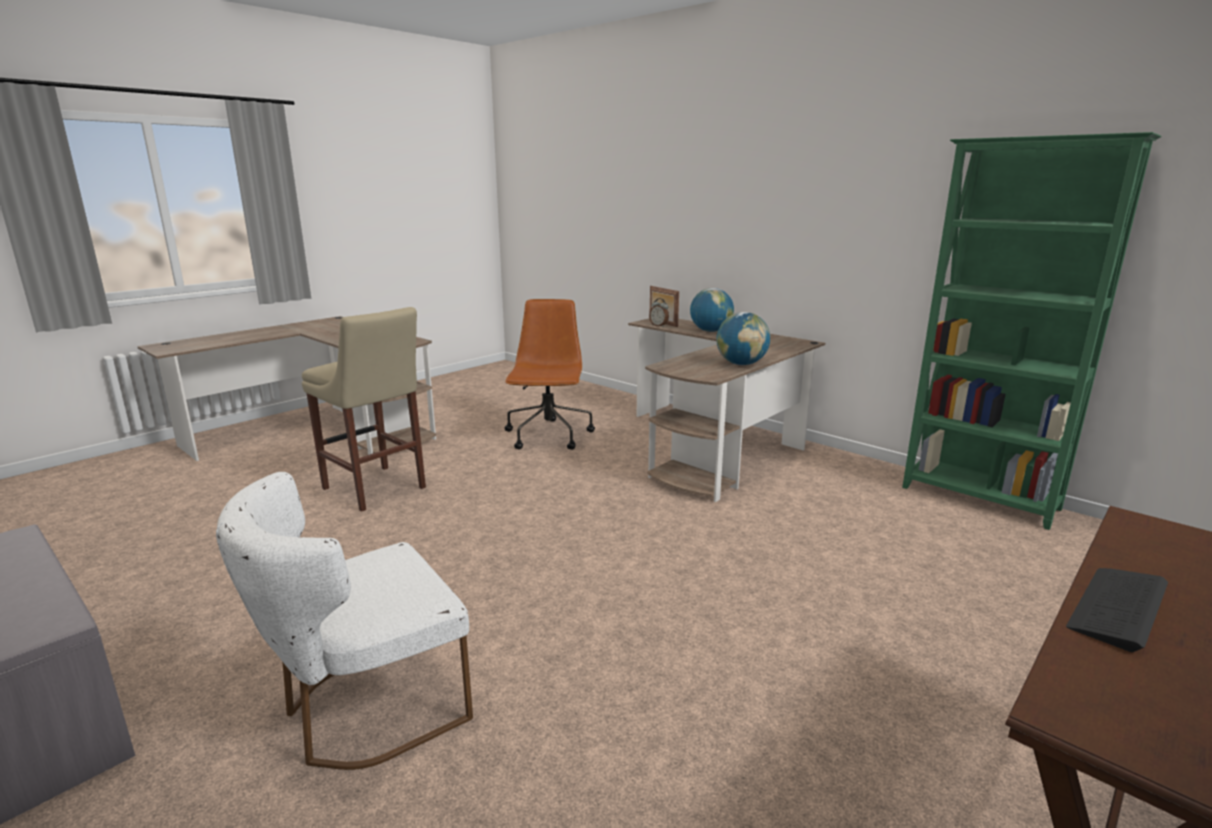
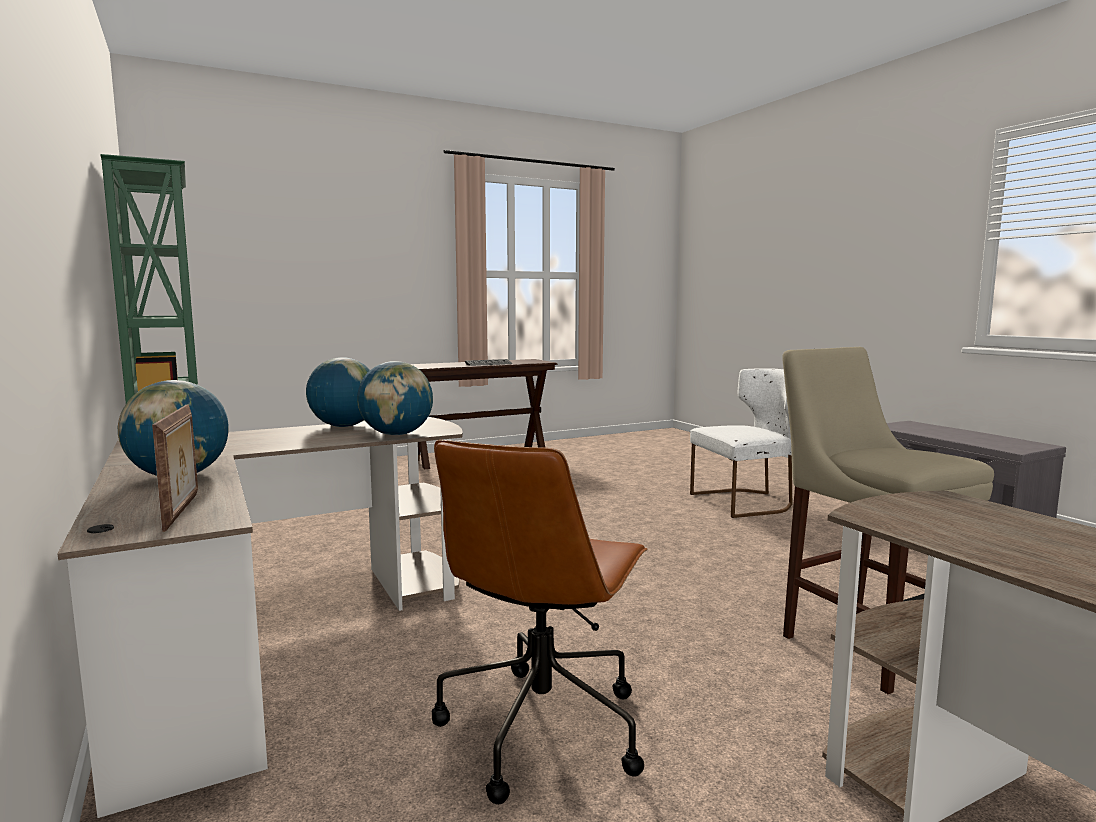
camera: 160 degrees left, 10 degrees down
alarm clock [649,298,669,327] -> none
none -> globe [357,361,433,435]

